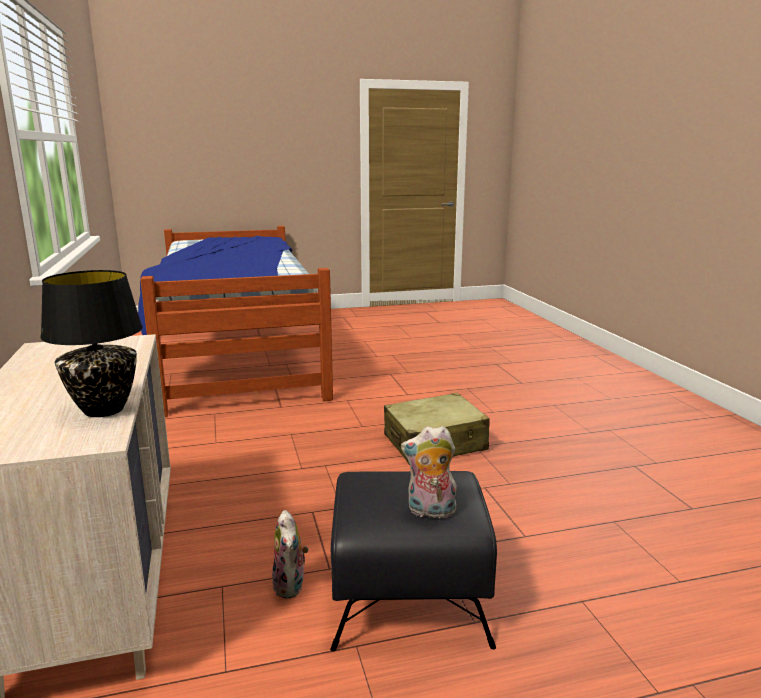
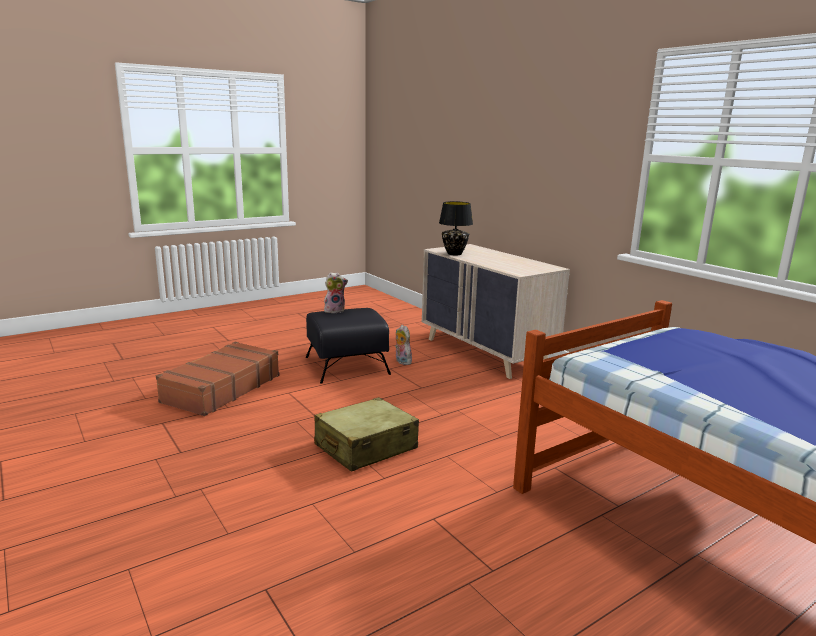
camera: 160 degrees right, 0 degrees up
none -> brown suitcase [156,342,279,416]

